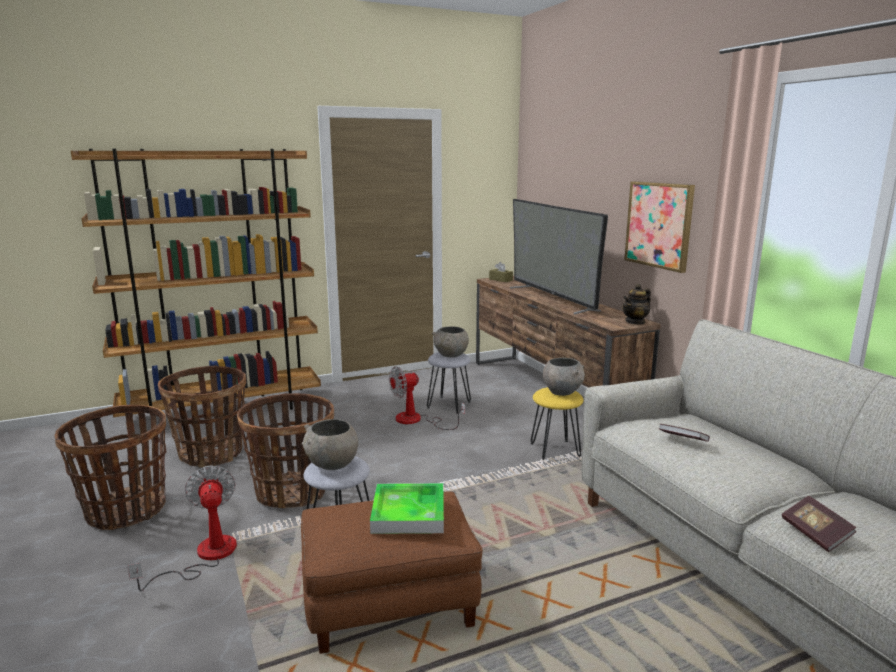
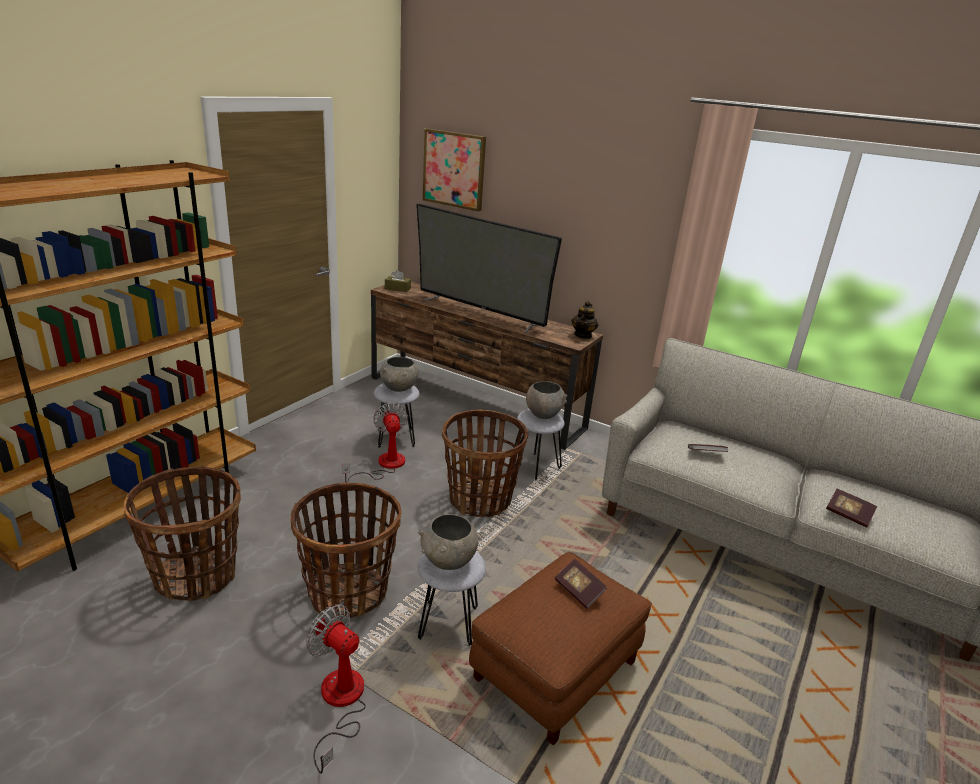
camera: 35 degrees left, 10 degrees up
basket [55,405,167,530] -> basket moved to [442,410,529,517]
tray [370,483,444,534] -> book [555,559,607,609]
fan [389,366,465,430] -> fan turned 135 degrees clockwise [342,403,408,483]
yellow stool [531,387,584,460] -> grey stool [515,409,565,480]
picture [624,181,695,273] -> picture moved to [423,128,486,212]

